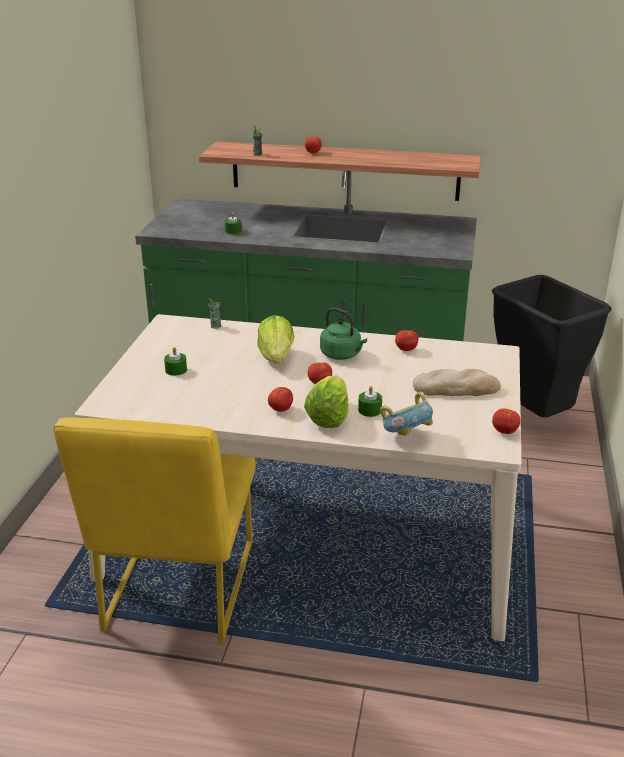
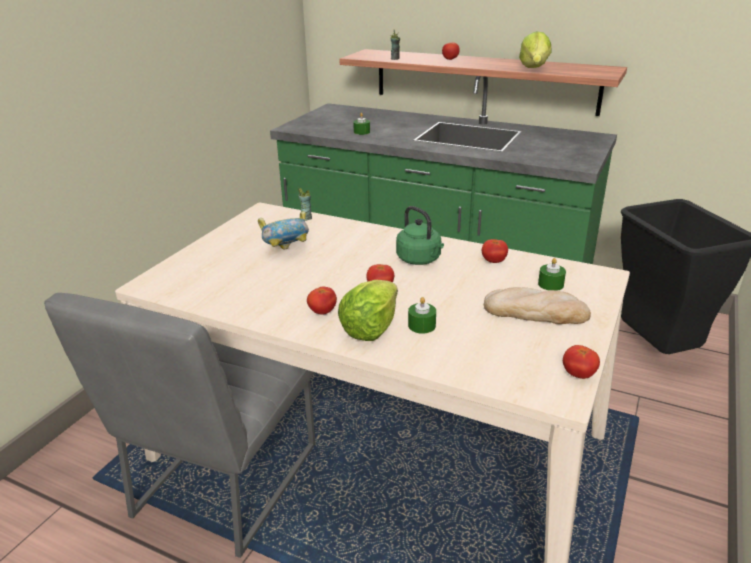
camera: 15 degrees right, 0 degrees up
yellow chair [54,417,256,643] -> grey chair [44,293,315,558]
green candle [164,347,187,376] -> green candle moved to [538,258,566,291]
lettuce [257,315,294,363] -> lettuce moved to [519,31,552,68]
bowl [380,391,433,436] -> bowl moved to [258,211,309,249]

